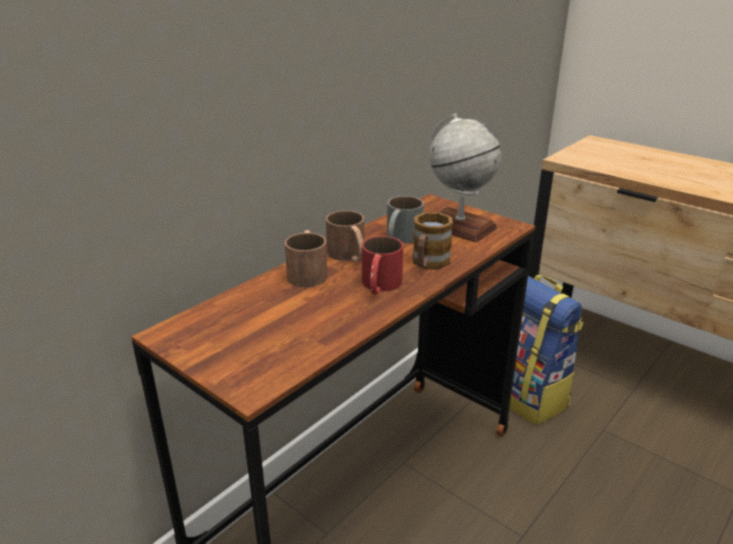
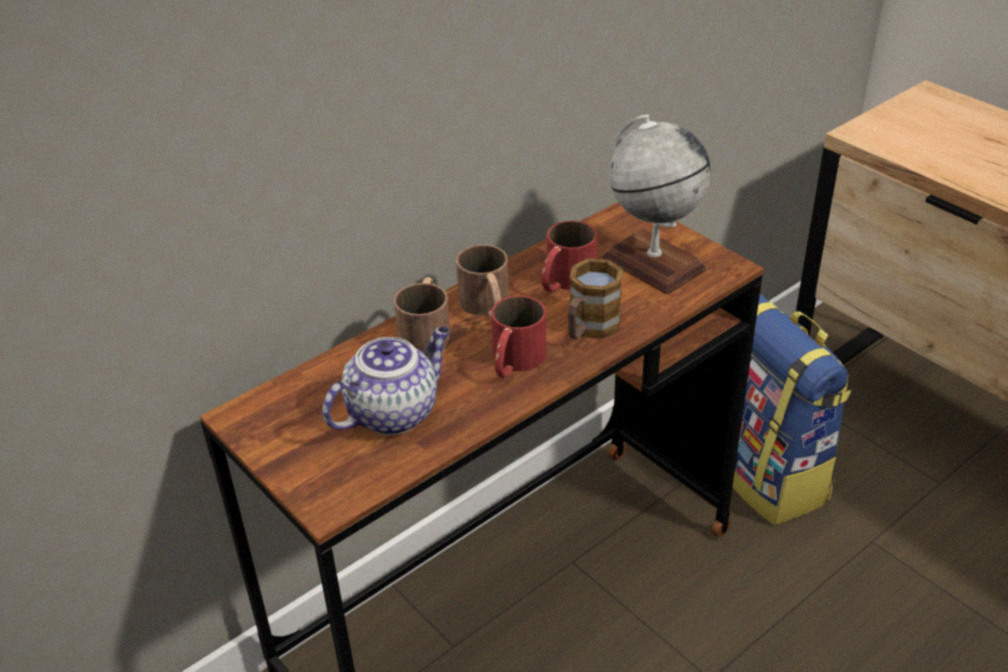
camera: 10 degrees right, 10 degrees up
grey mug [387,196,424,243] -> red mug [541,221,597,292]
none -> teapot [322,327,450,435]

